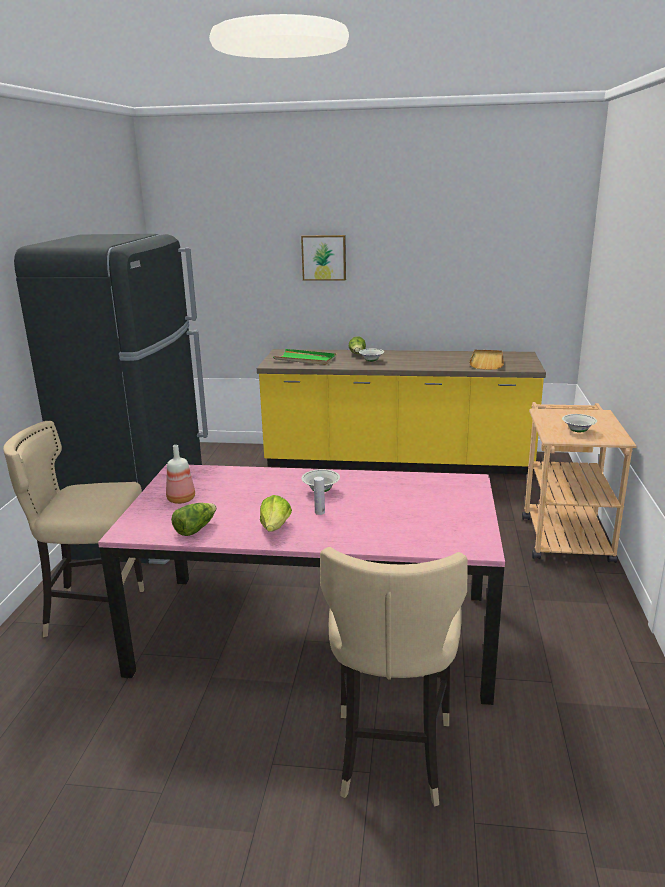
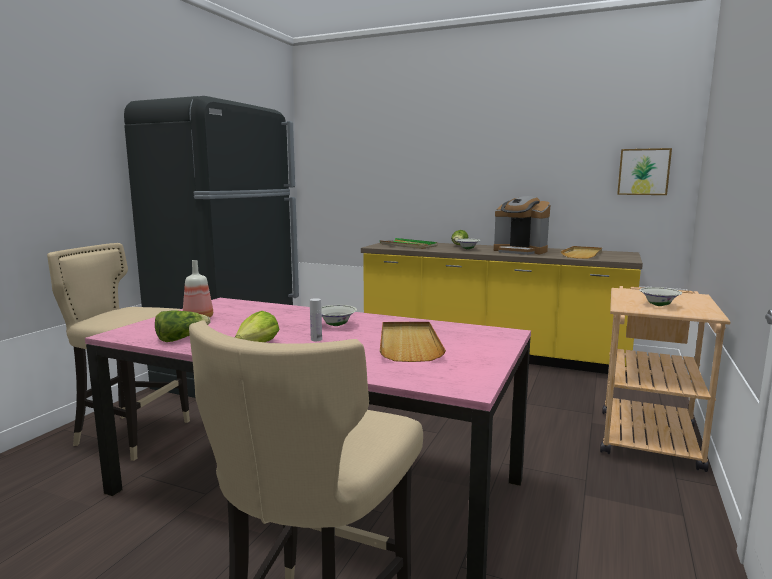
camera: 15 degrees right, 10 degrees down
picture [301,235,346,281] -> picture moved to [617,148,672,195]
none -> beige tray [380,322,446,362]
none -> coffee machine [494,196,551,255]

